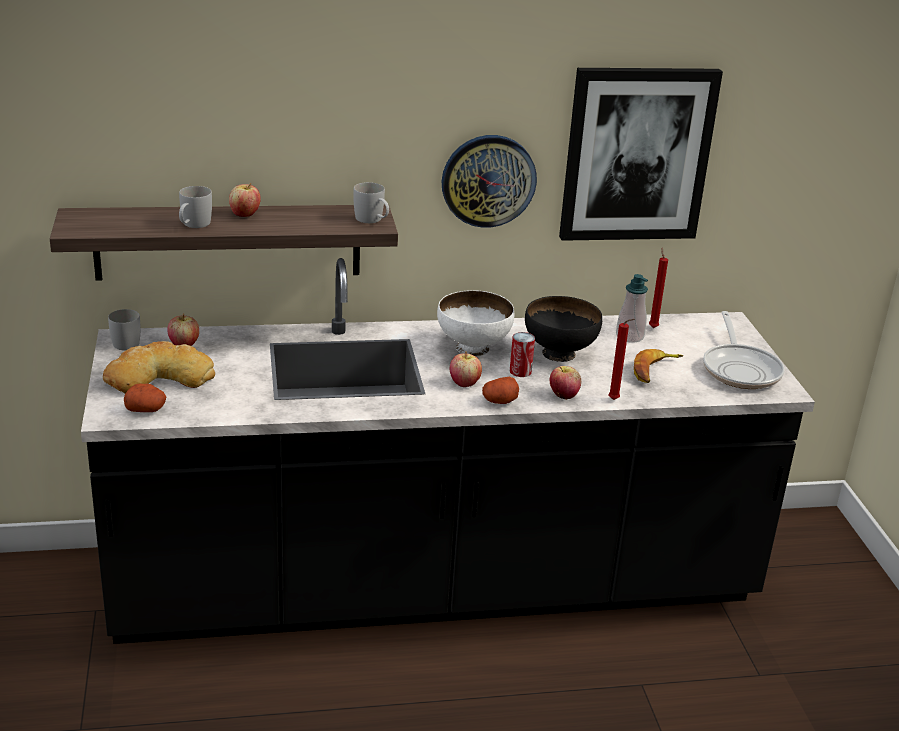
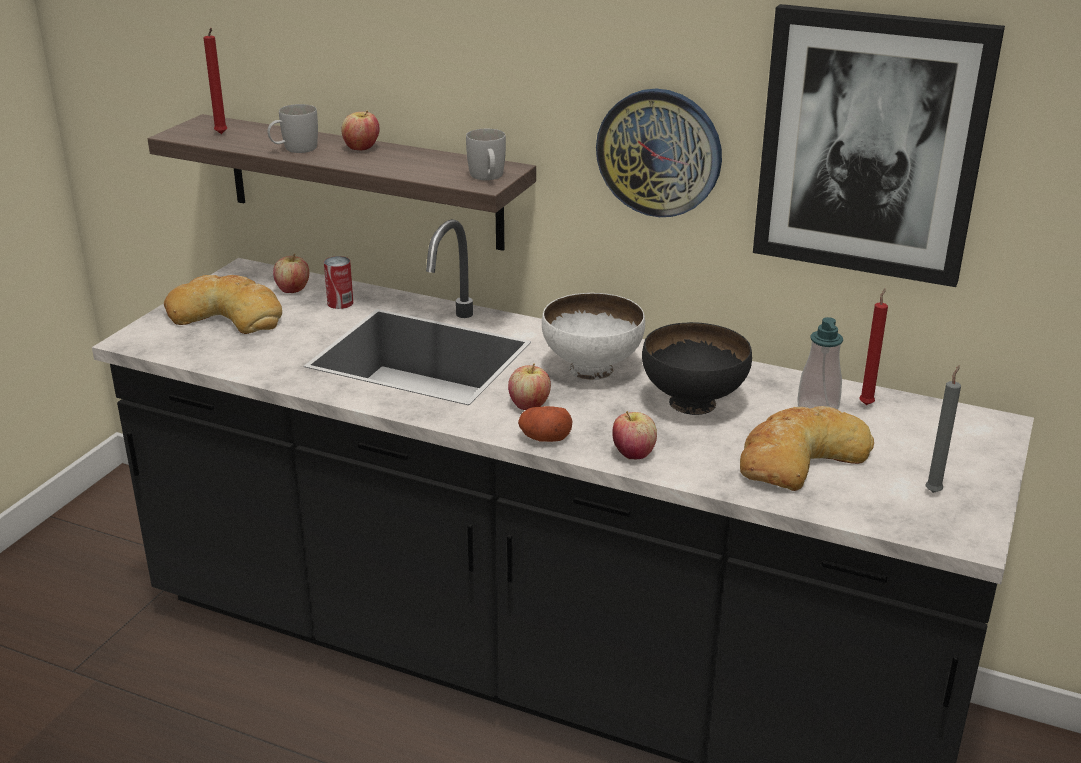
camera: 35 degrees right, 0 degrees up
white mug [108,309,140,350] -> none
potato [124,384,166,412] -> none
can [510,332,535,377] -> can moved to [324,256,353,309]
red candle [609,319,635,400] -> red candle moved to [204,28,227,134]
banana [634,349,683,383] -> bread [740,406,874,491]
frying pan [703,311,785,389] -> grey candle [926,365,961,493]

